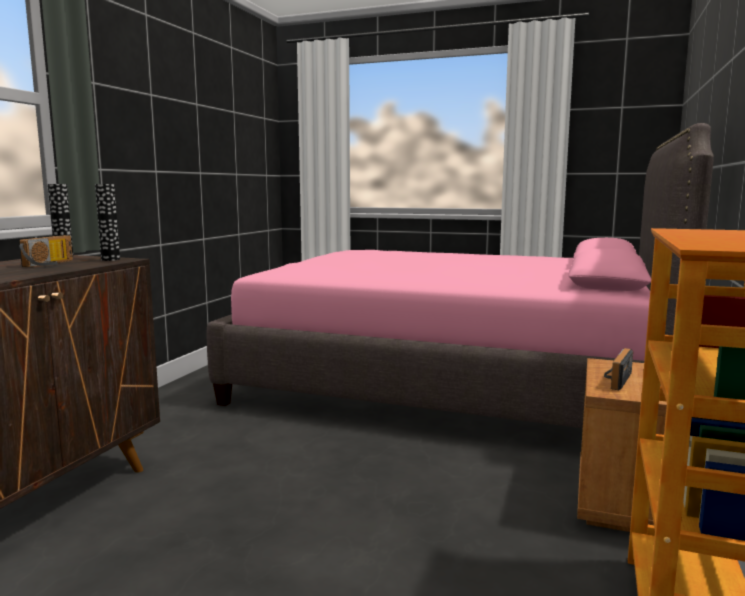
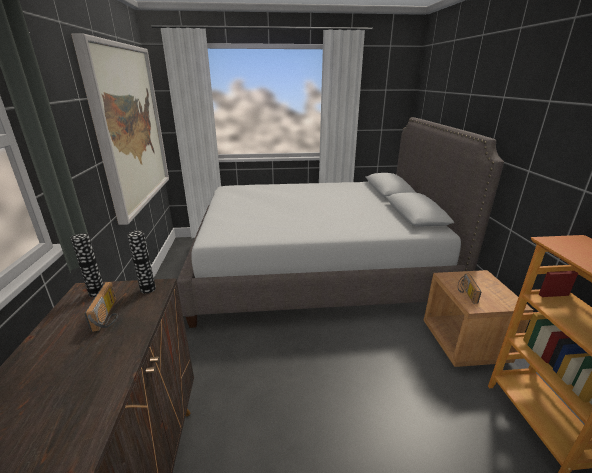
camera: 25 degrees left, 15 degrees up
pink bed [207,123,714,428] -> grey bed [177,117,504,328]
none -> picture [71,33,169,225]

